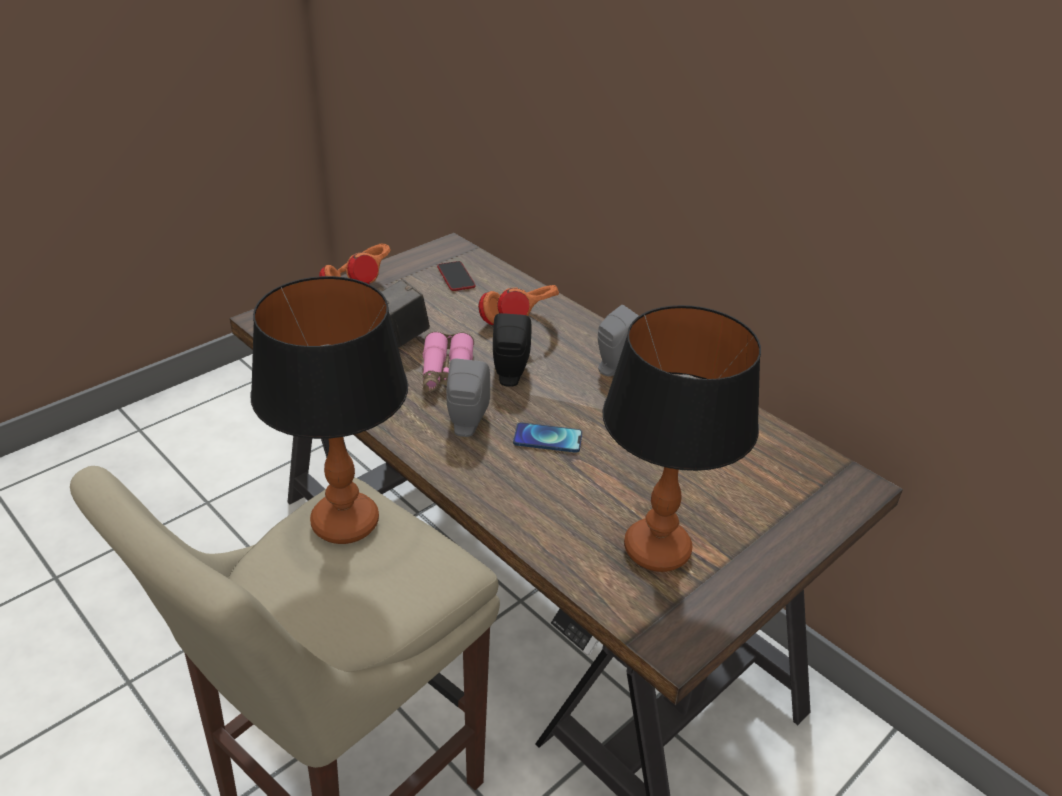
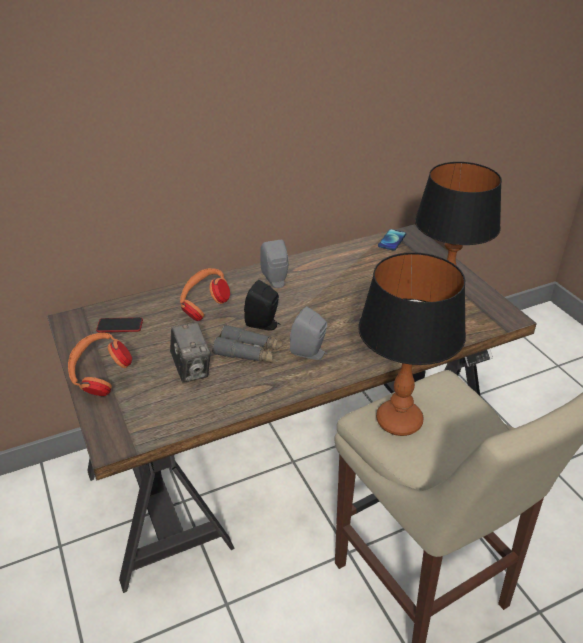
camera: 70 degrees left, 0 degrees up
pink binoculars [423,331,474,393] -> grey binoculars [212,325,282,363]
phone [513,422,582,453] -> phone moved to [378,229,406,251]

